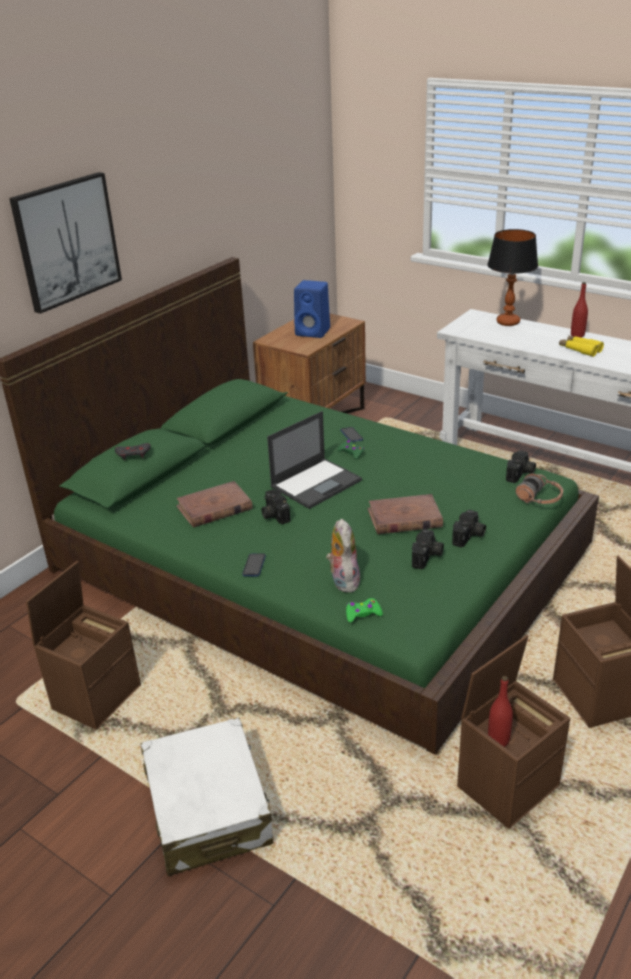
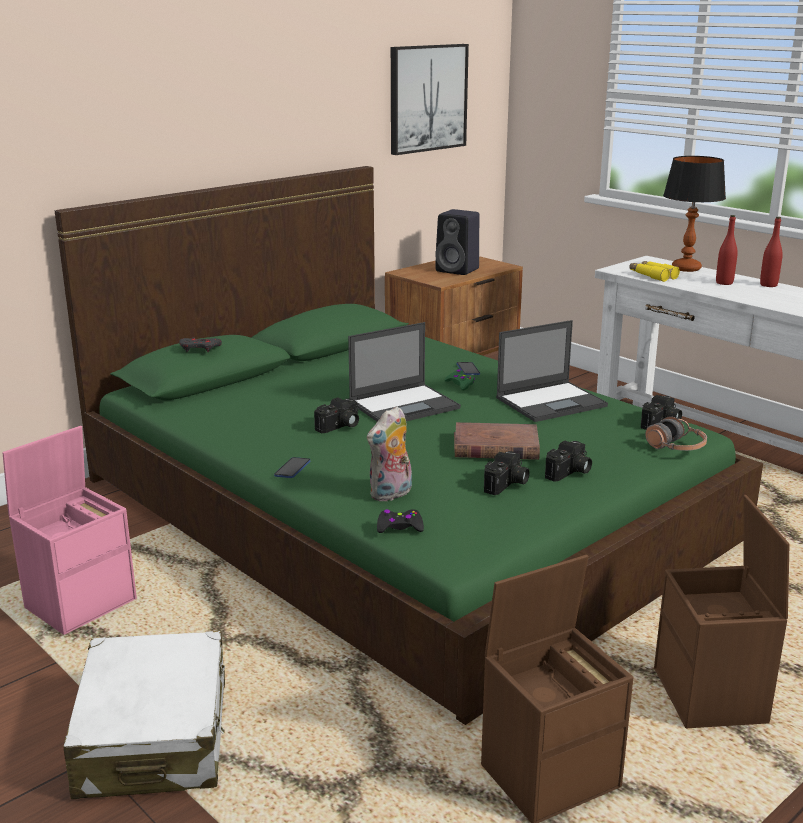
camera: 10 degrees right, 10 degrees down
picture [9,172,122,314] -> picture moved to [391,44,469,155]
brown storage box [26,561,141,730] -> pink storage box [2,426,137,635]
brown book [176,481,253,528] -> none
camera [261,489,290,524] -> camera turned 120 degrees counterclockwise [314,397,359,433]
blue speaker [294,280,330,338] -> black speaker [435,209,480,275]
plush toy [326,519,360,593] -> plush toy turned 135 degrees counterclockwise [367,406,412,502]
green game controller [346,598,383,623] -> black game controller [377,509,424,533]
red bottle [488,676,513,747] -> red bottle moved to [716,215,738,285]
yellow binoculars [559,335,604,357] -> yellow binoculars moved to [629,261,680,282]
none -> laptop [496,320,608,422]

